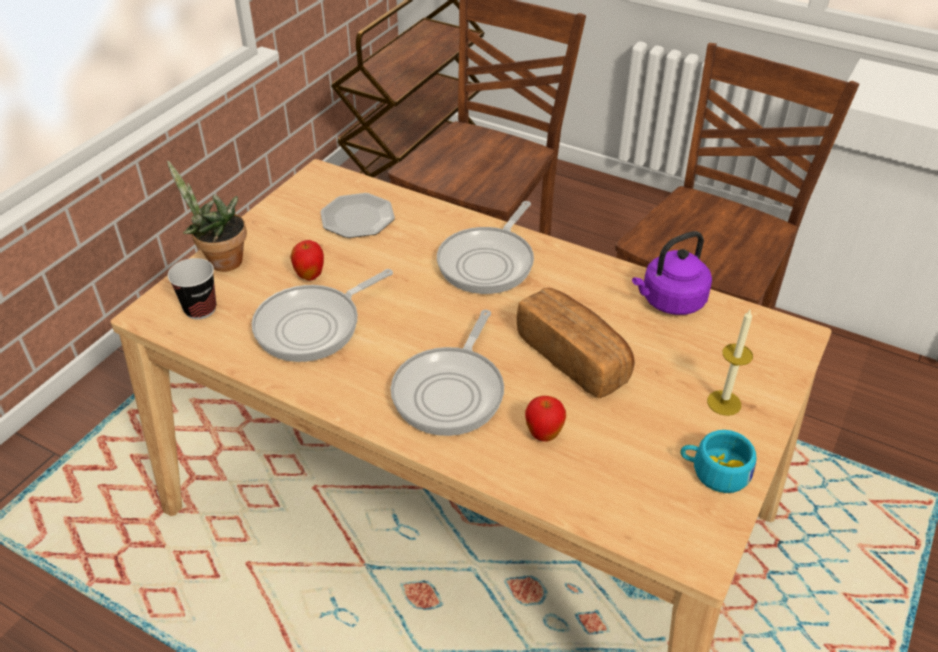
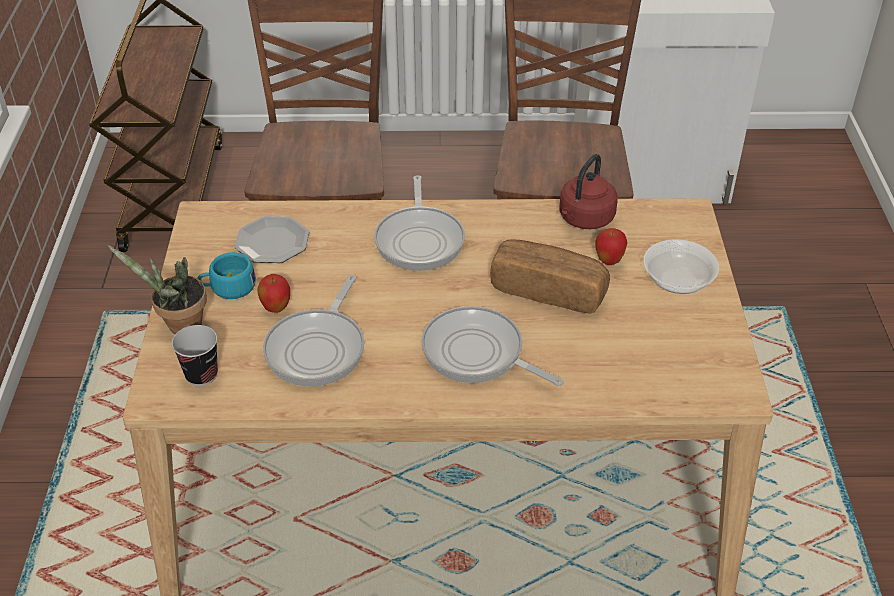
camera: 30 degrees left, 0 degrees up
frying pan [391,310,504,436] -> frying pan turned 135 degrees clockwise [421,306,564,386]
apple [525,396,566,441] -> apple moved to [595,228,627,265]
purple kettle [632,231,712,315] -> red kettle [559,154,618,229]
turquoise cup [680,430,756,493] -> turquoise cup moved to [197,252,256,299]
candle [707,308,753,416] -> bowl [643,240,719,294]

